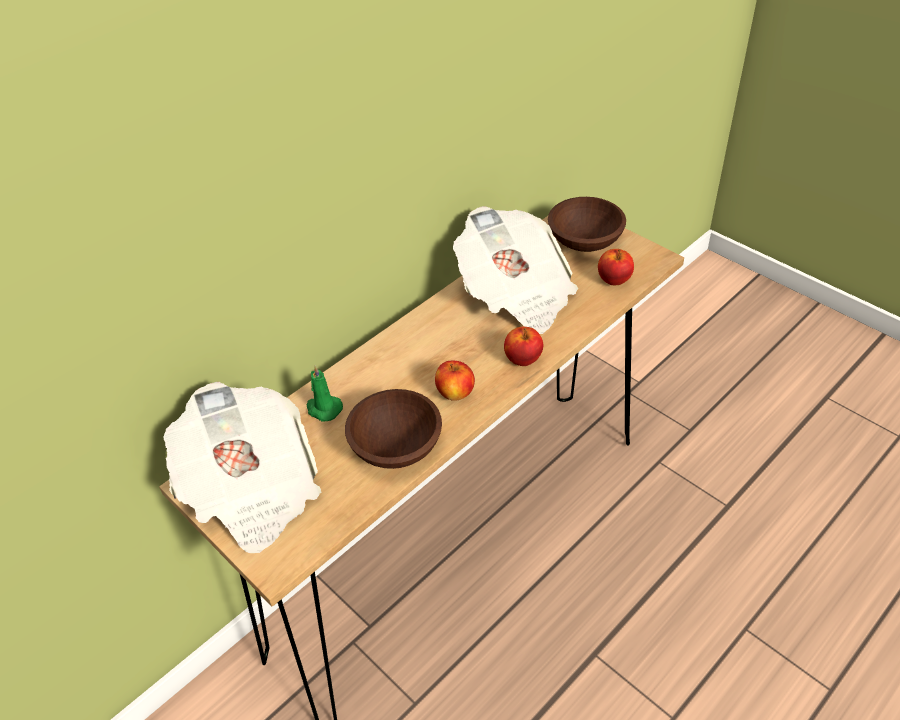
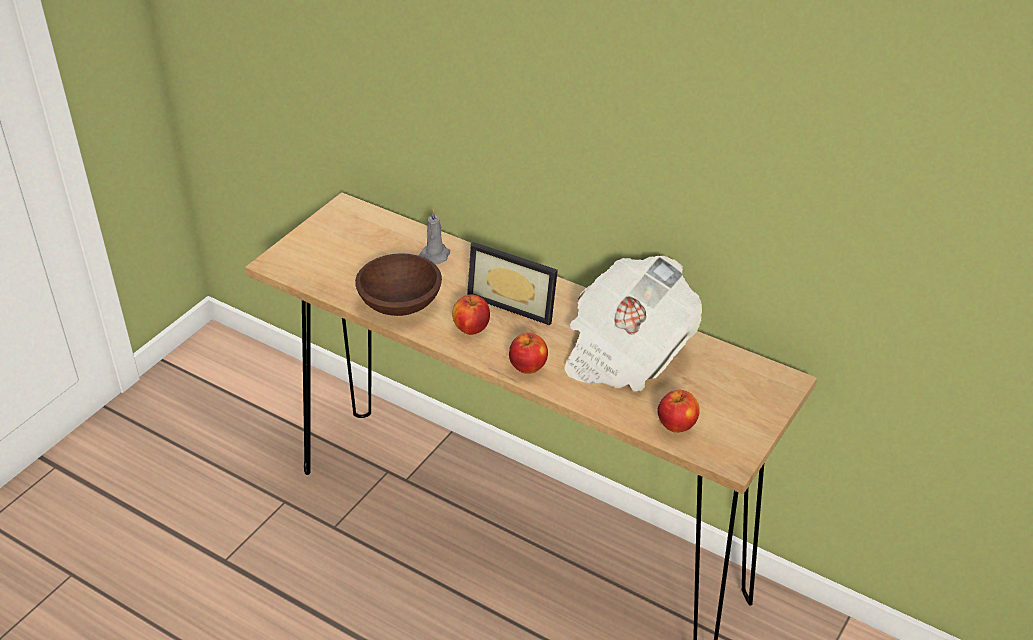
camera: 75 degrees right, 5 degrees down
newspaper [164,382,321,553] -> none
green candle [307,365,343,422] -> grey candle [419,209,450,264]
brown bowl [548,197,626,252] -> none
none -> picture frame [467,242,558,325]

